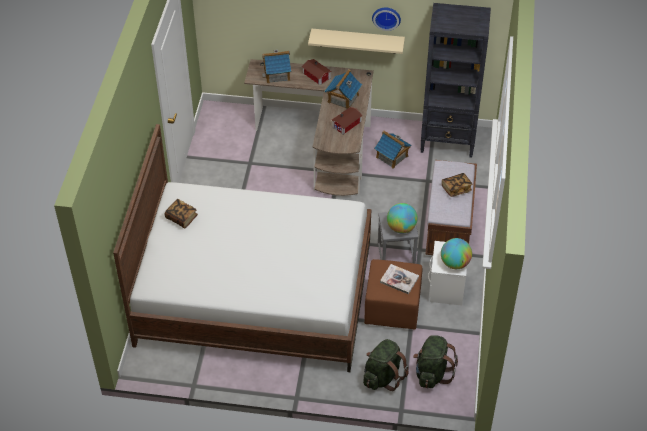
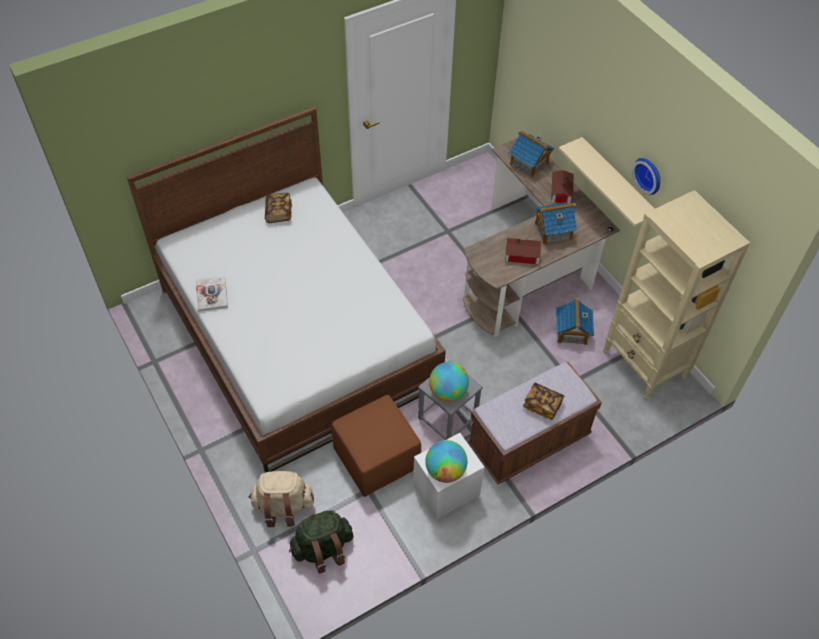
camera: 50 degrees right, 5 degrees up
green backpack [363,339,409,391] -> beige backpack [248,470,314,527]
book [380,264,419,294] -> book moved to [195,276,228,312]
black bookcase [420,3,491,158] -> beige bookcase [604,190,750,400]

